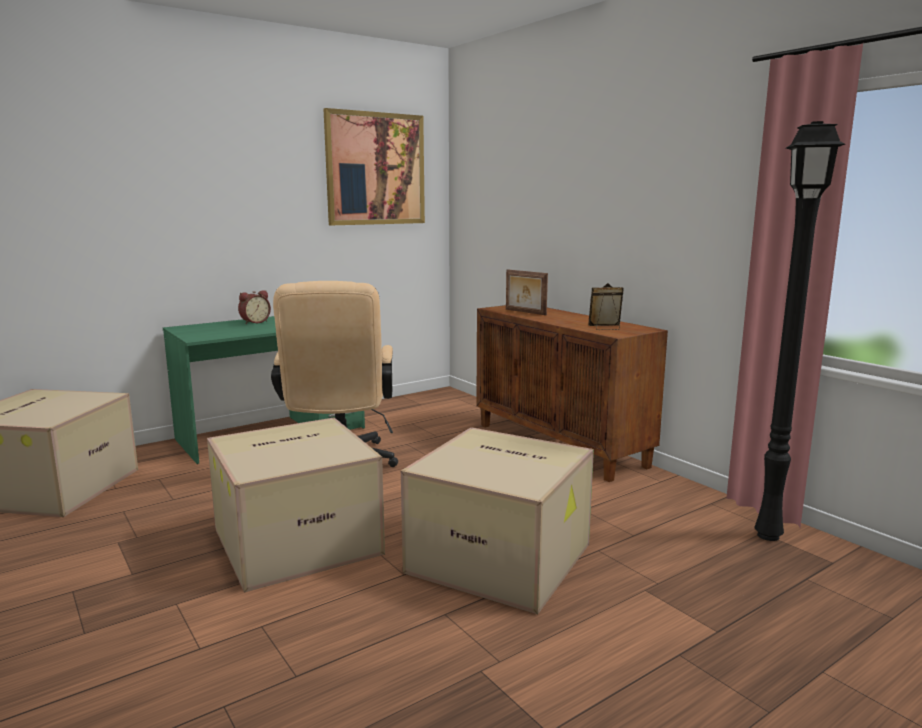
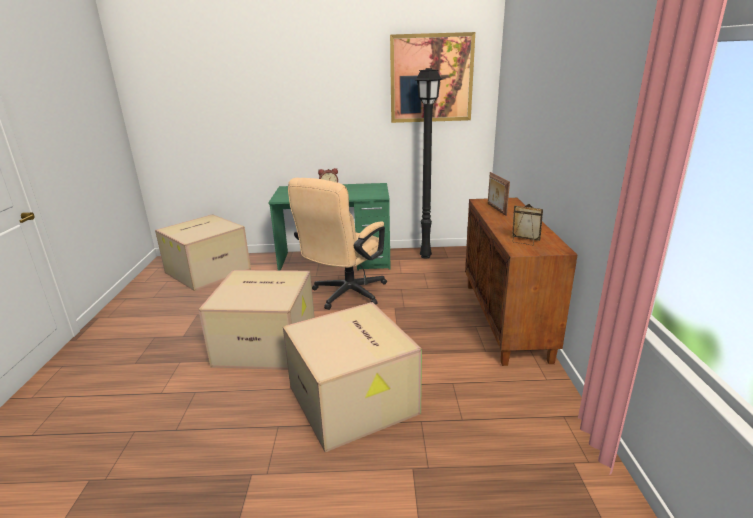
camera: 35 degrees right, 10 degrees up
black floor lamp [754,121,845,541] -> black floor lamp moved to [415,68,442,259]

